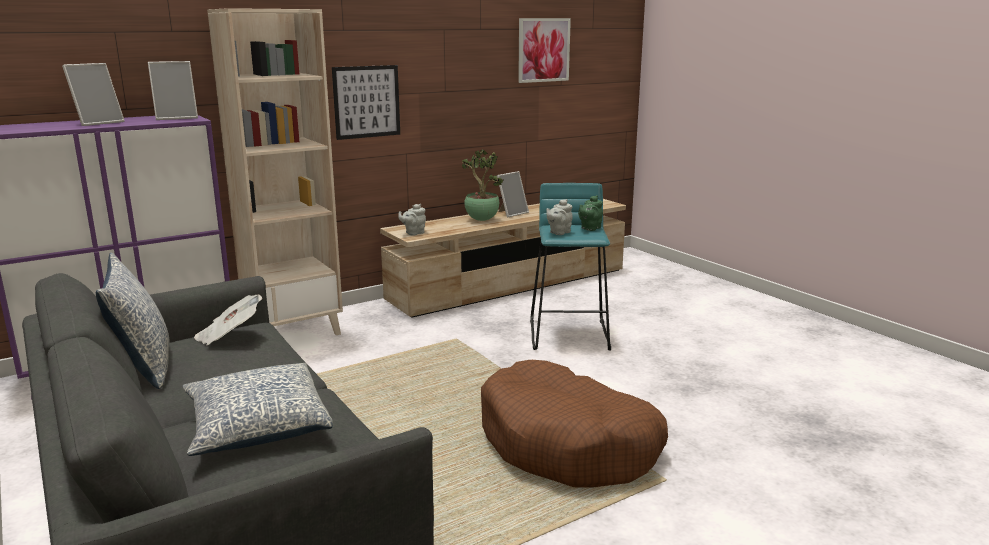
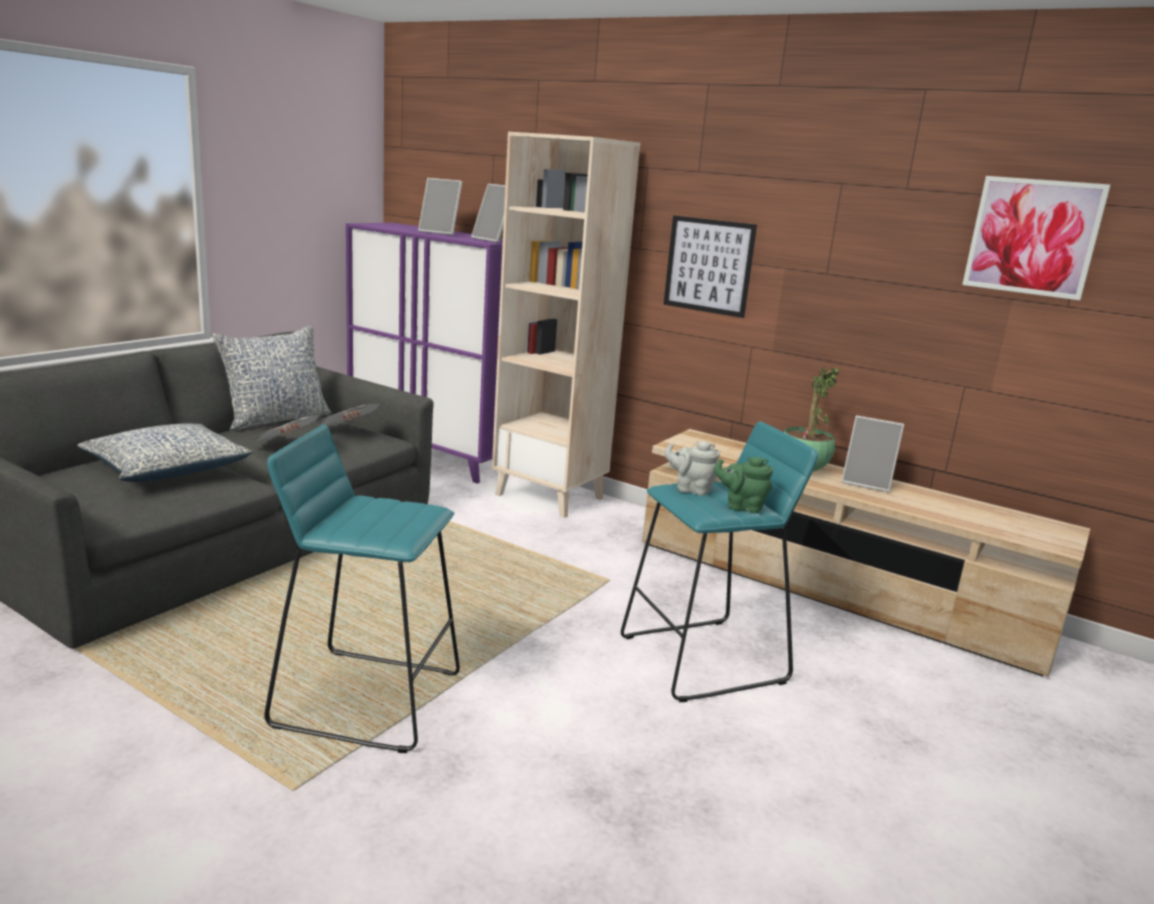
camera: 65 degrees right, 0 degrees up
grey teapot [398,204,426,236] -> none
brown dog bed [481,360,668,488] -> turquoise stool [264,425,460,753]
none -> newspaper [251,415,320,442]

